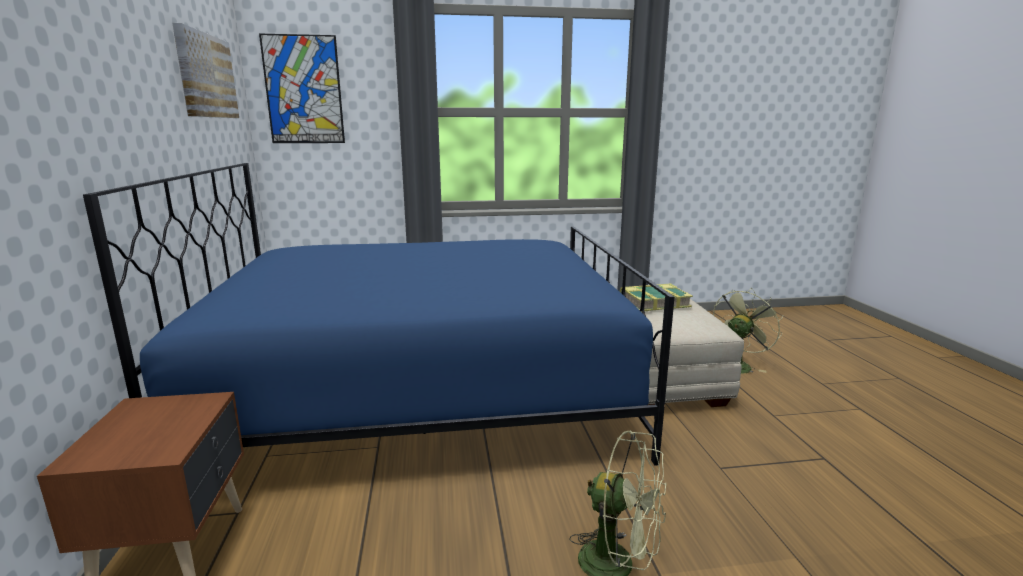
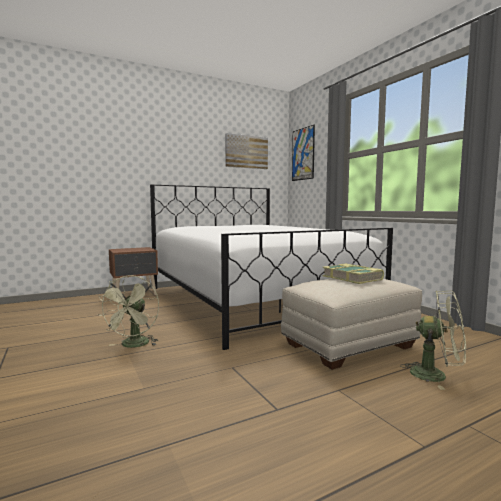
camera: 70 degrees right, 10 degrees down
blue bed [83,163,674,466] -> white bed [150,184,393,350]

